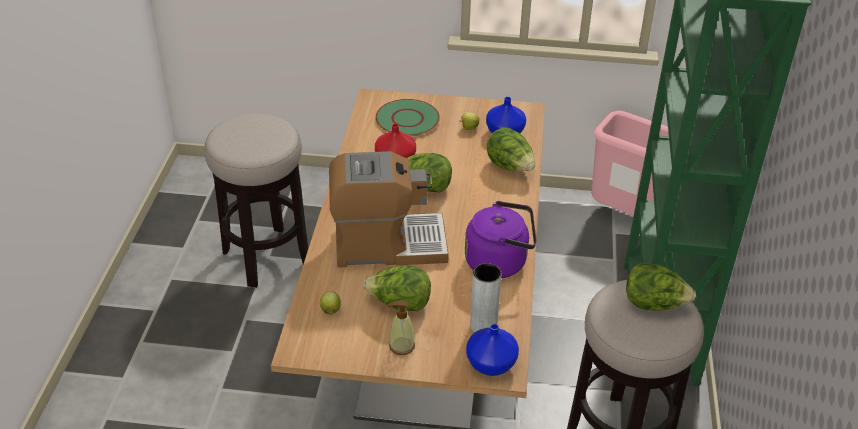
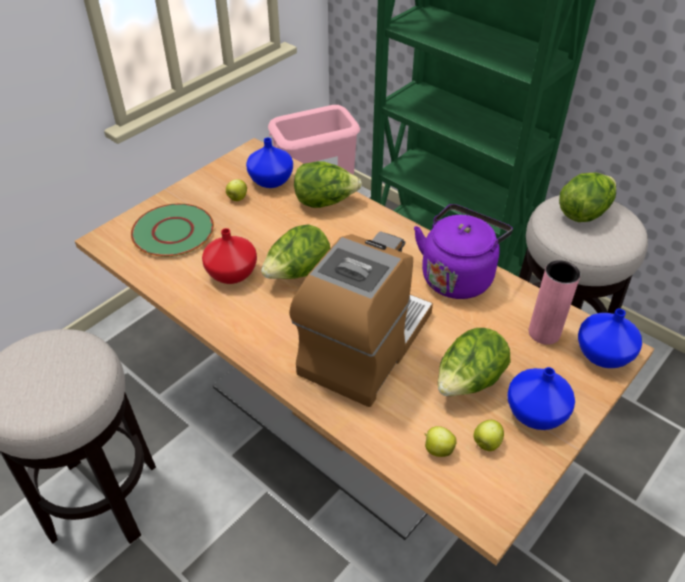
camera: 55 degrees left, 5 degrees up
soap dispenser [388,300,415,355] -> blue vase [507,367,575,430]
grey vase [470,263,502,333] -> pink vase [529,260,580,345]
none -> apple [474,420,504,451]

